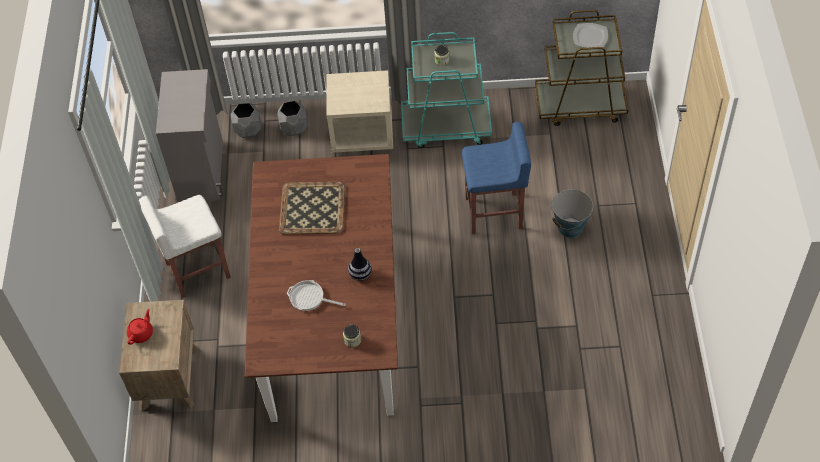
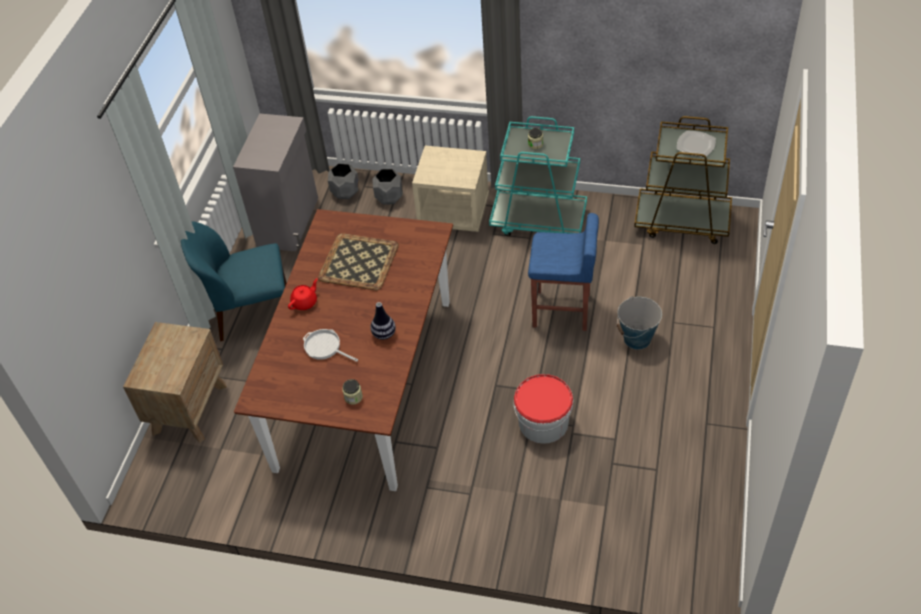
camera: 15 degrees right, 5 degrees down
red teapot [127,309,153,345] -> red teapot moved to [288,278,318,310]
white stool [139,195,231,298] -> blue chair [181,222,287,341]
none -> bucket [514,374,573,444]

